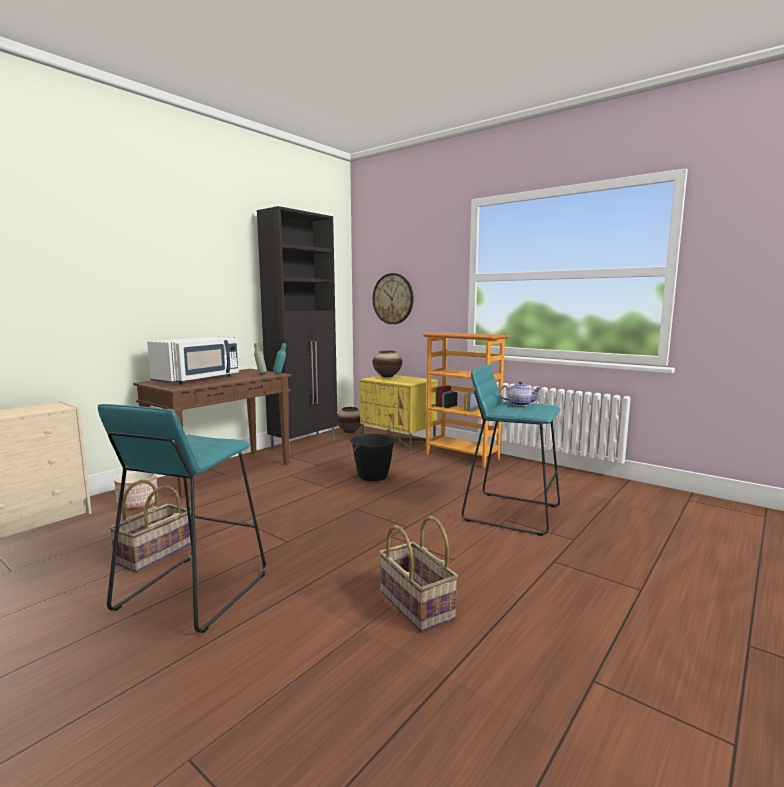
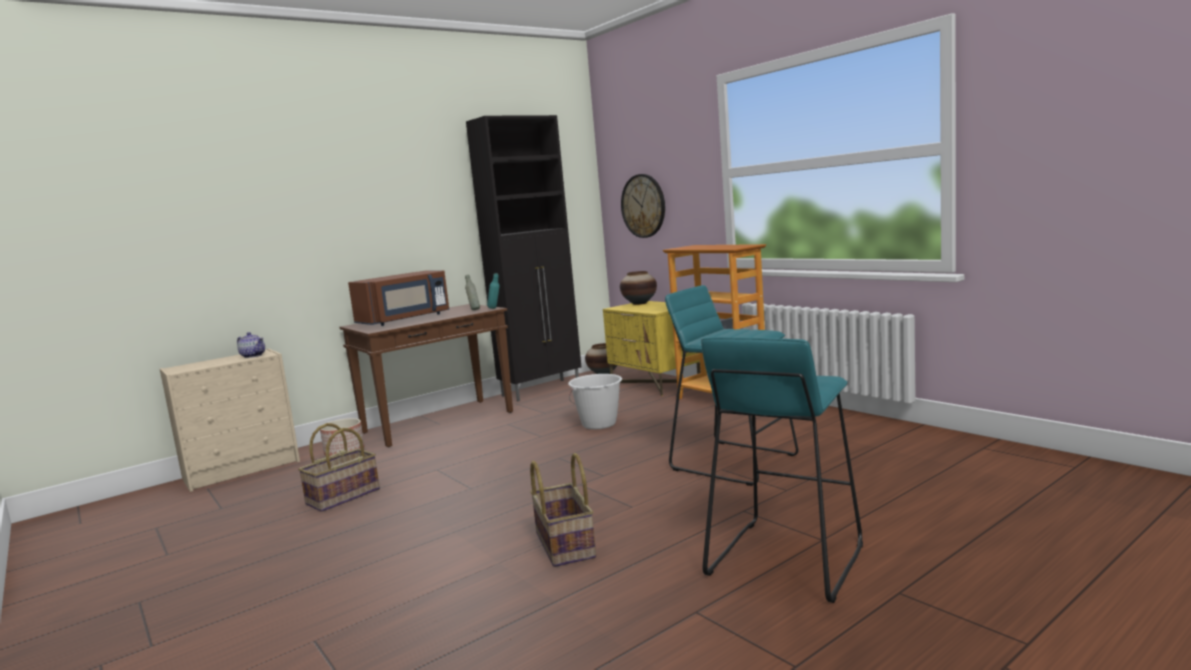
camera: 15 degrees right, 0 degrees up
turquoise stool [98,404,266,633] -> turquoise stool moved to [701,337,863,603]
white microwave [147,337,239,384] -> brown microwave [348,270,449,326]
black bucket [350,434,396,481] -> white bucket [568,374,622,429]
teapot [500,381,541,406] -> teapot moved to [237,332,265,358]

